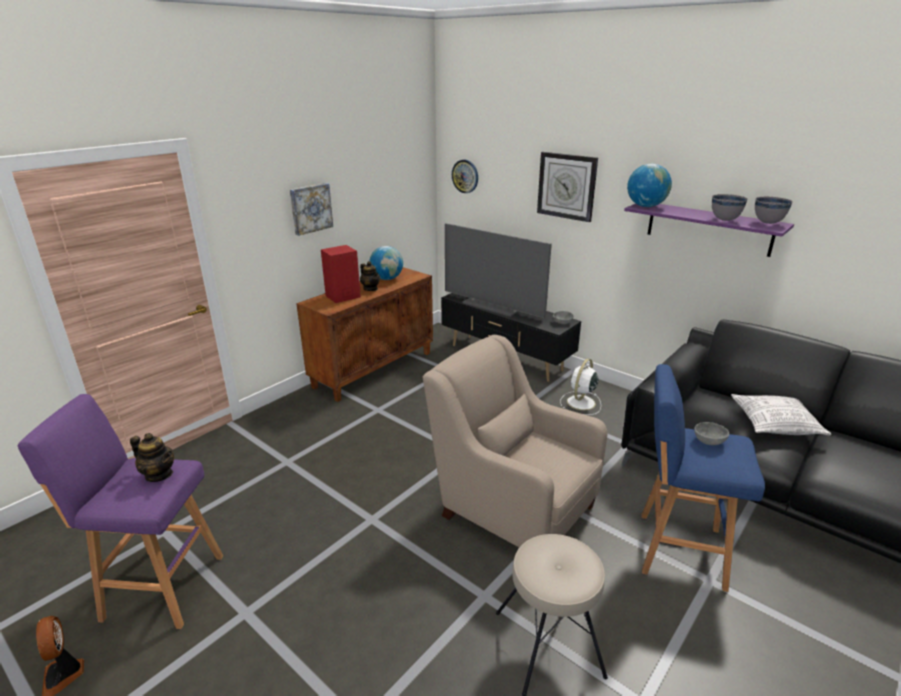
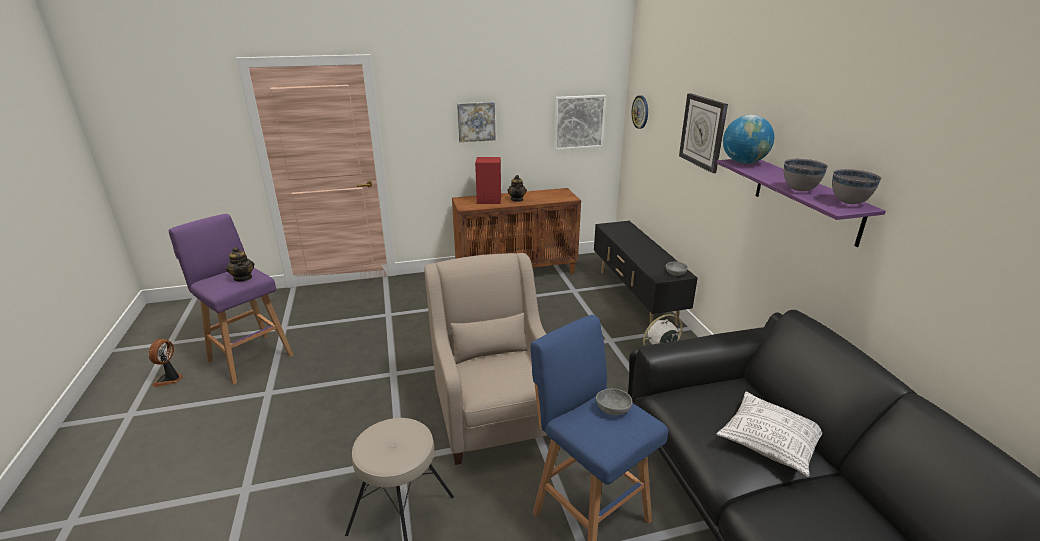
camera: 35 degrees right, 0 degrees up
globe [369,246,403,280] -> none
television [445,223,552,318] -> none
none -> picture [554,95,606,150]

